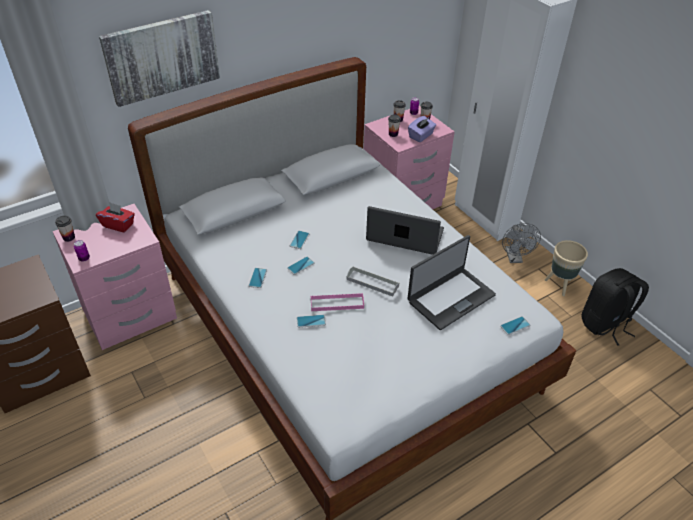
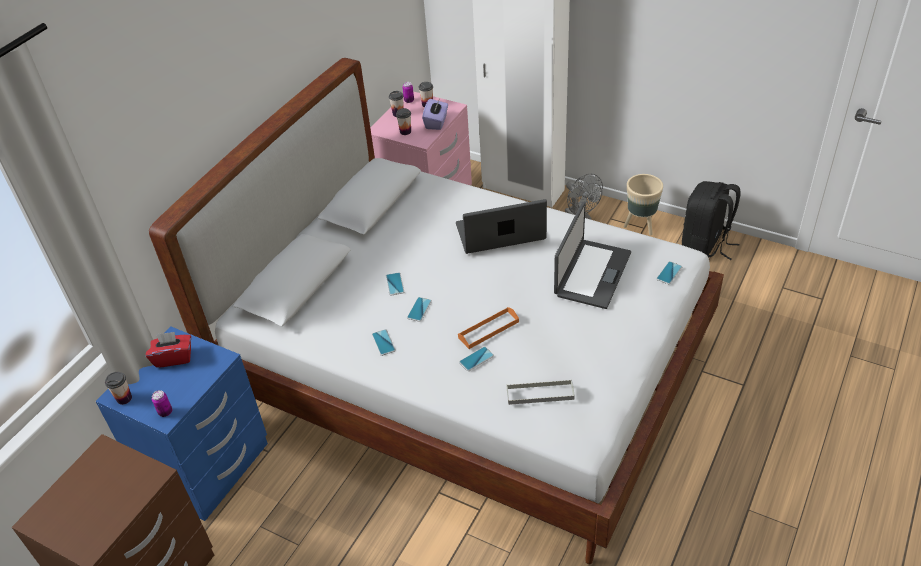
camera: 25 degrees left, 0 degrees up
pink nightstand [53,204,177,350] -> blue nightstand [95,326,268,521]
picture [99,10,220,107] -> none
pink tray [311,293,364,311] -> orange tray [458,307,519,349]
grey tray [347,266,399,297] -> grey tray moved to [507,379,575,405]

